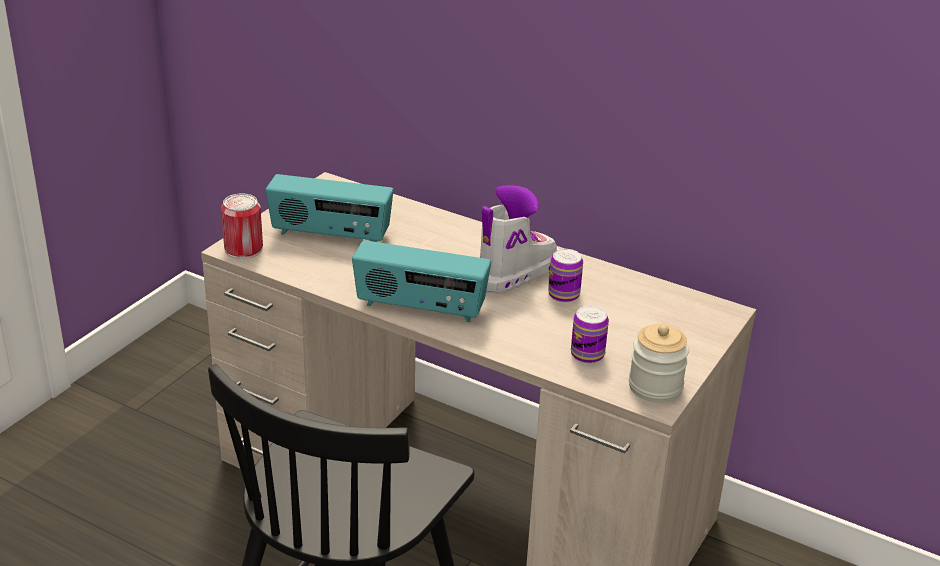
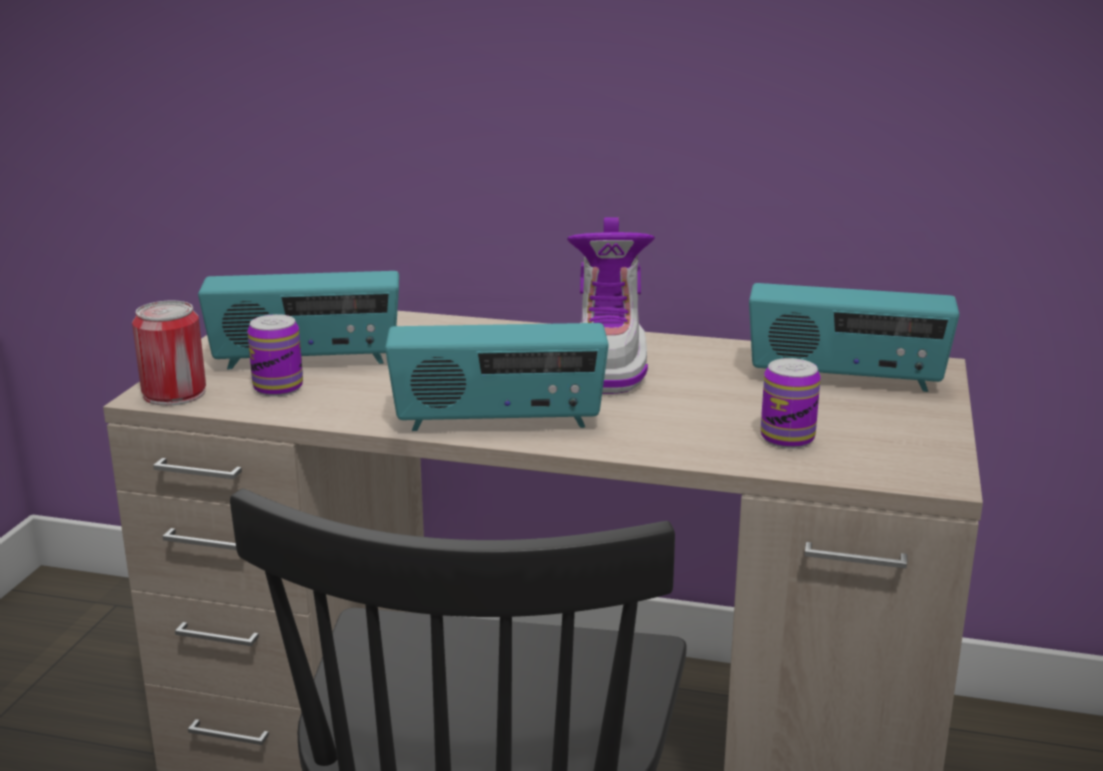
camera: 15 degrees left, 10 degrees down
boot [480,185,560,294] -> boot turned 150 degrees clockwise [567,217,655,394]
can [548,249,583,303] -> can moved to [247,314,303,397]
jar [629,324,689,402] -> none
none -> radio [749,283,959,392]

